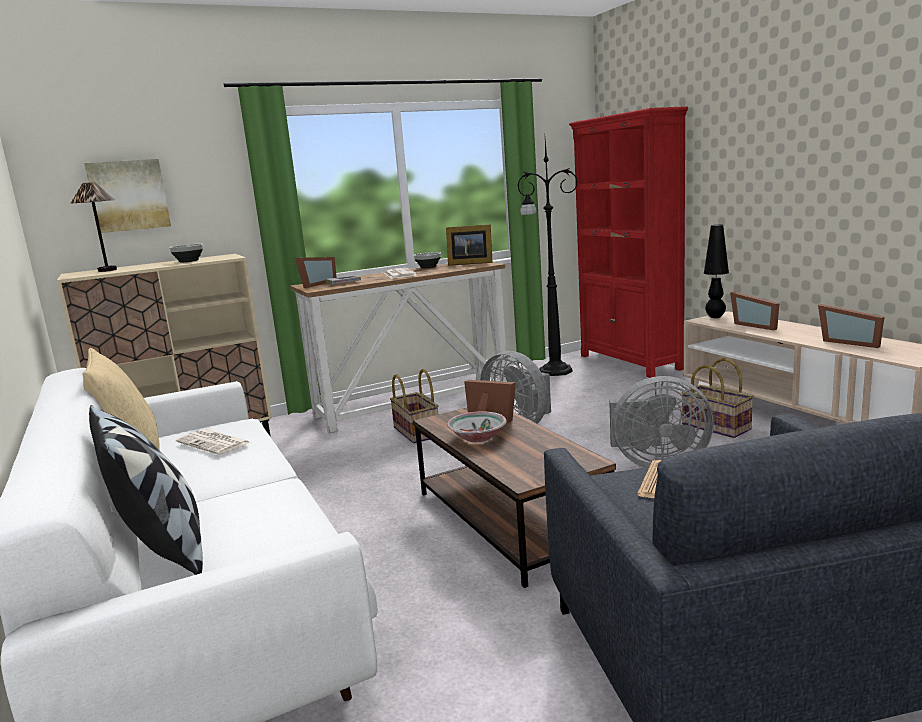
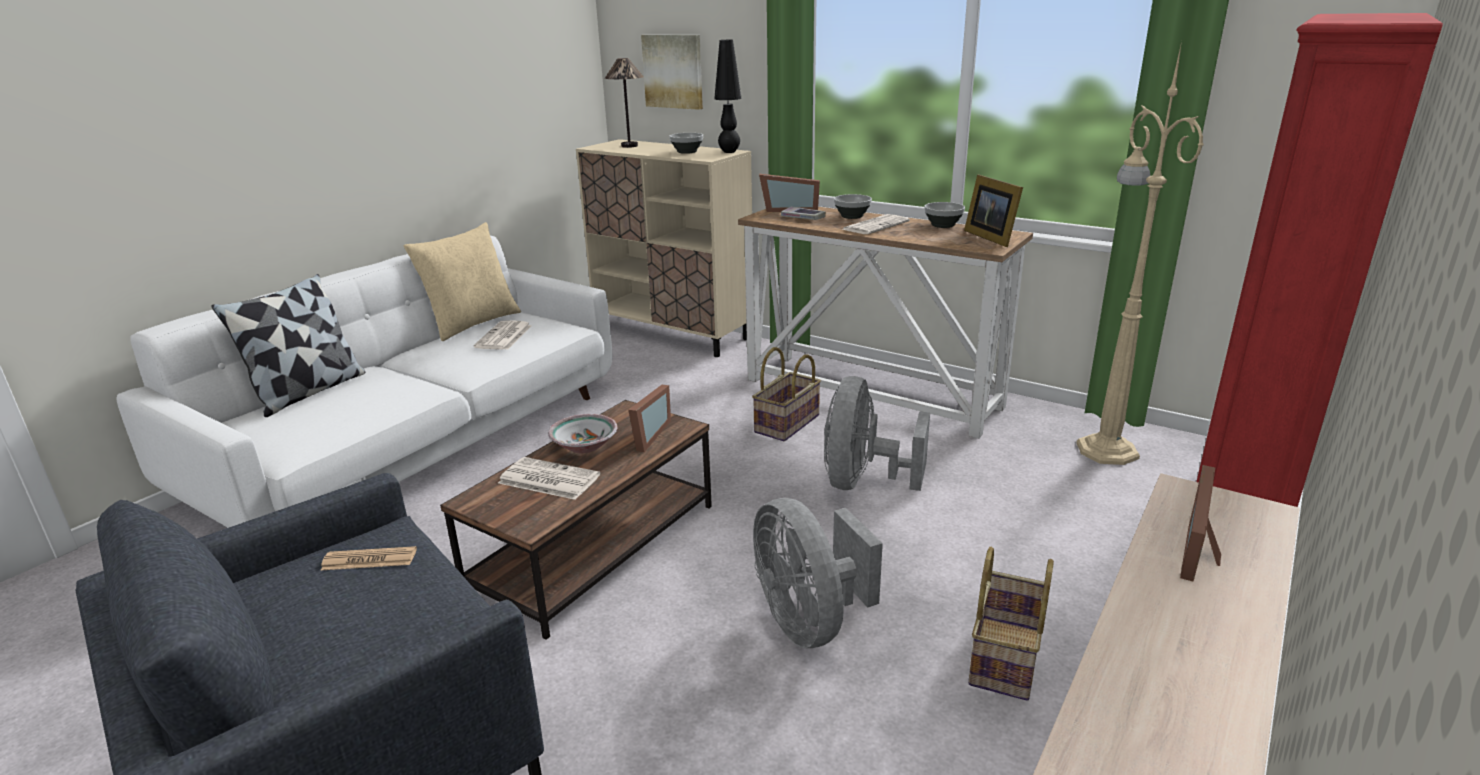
camera: 60 degrees right, 10 degrees up
black floor lamp [517,140,578,376] -> beige floor lamp [1076,41,1204,465]
black table lamp [704,225,729,318] -> black table lamp moved to [714,40,742,153]
picture frame [818,304,884,348] -> none
none -> newspaper [498,457,600,500]
none -> bowl [834,194,872,219]

